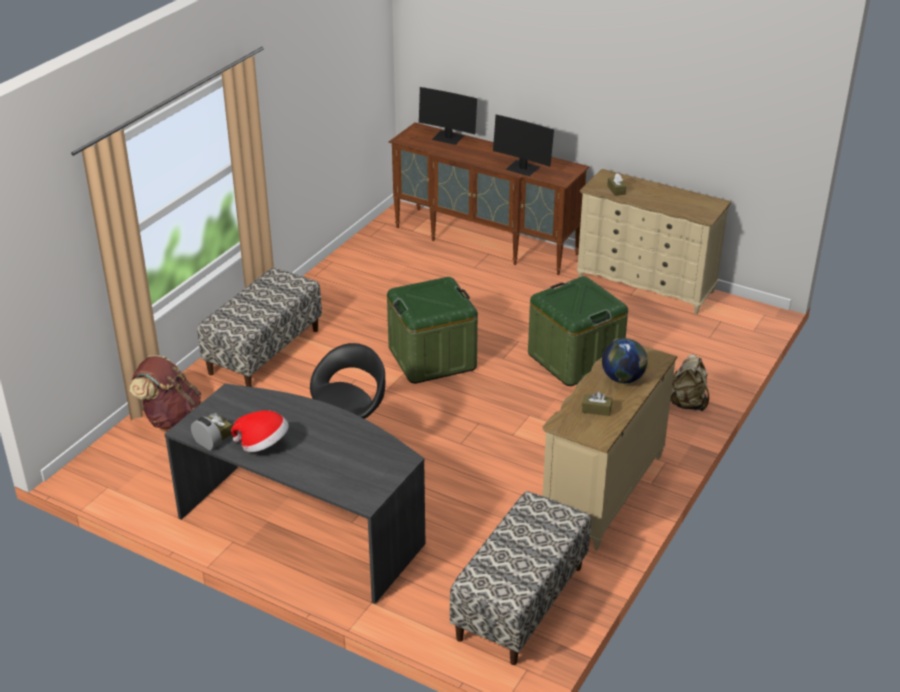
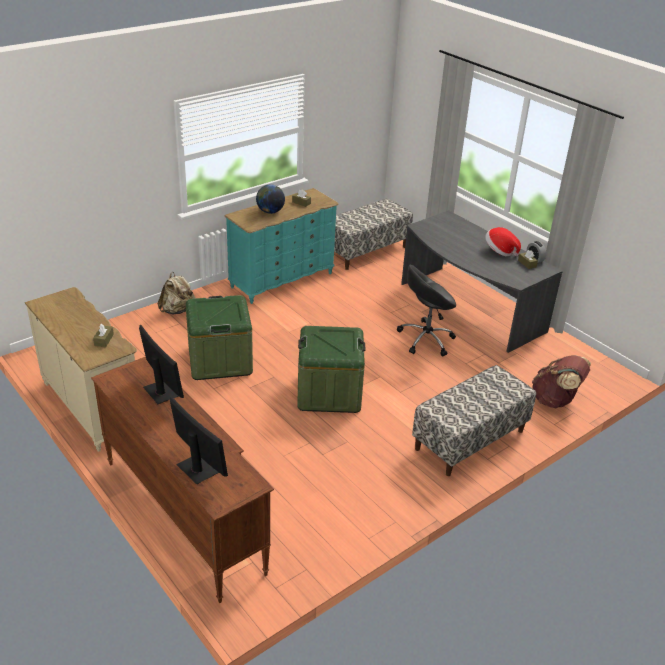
camera: 160 degrees left, 0 degrees up
beige dresser [542,339,677,551] -> turquoise dresser [224,188,339,304]

